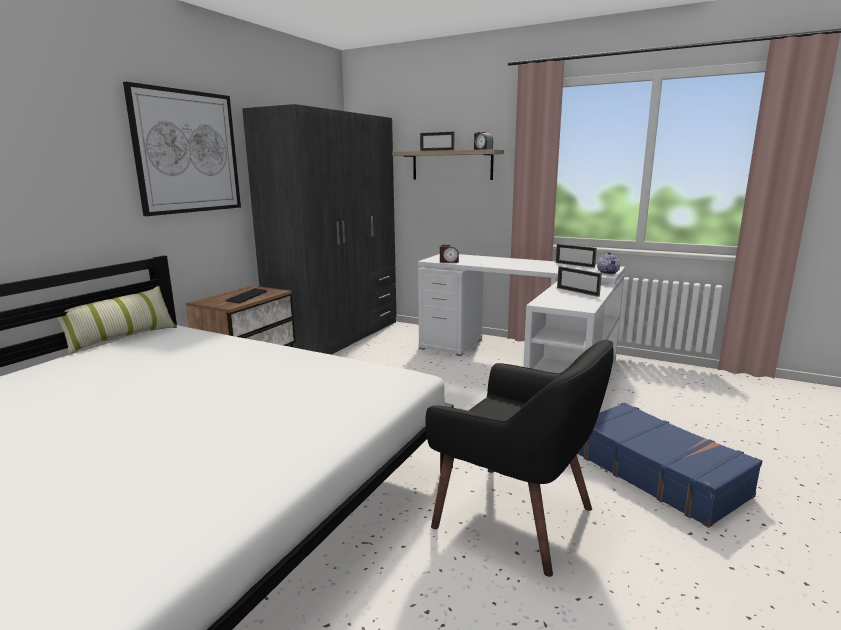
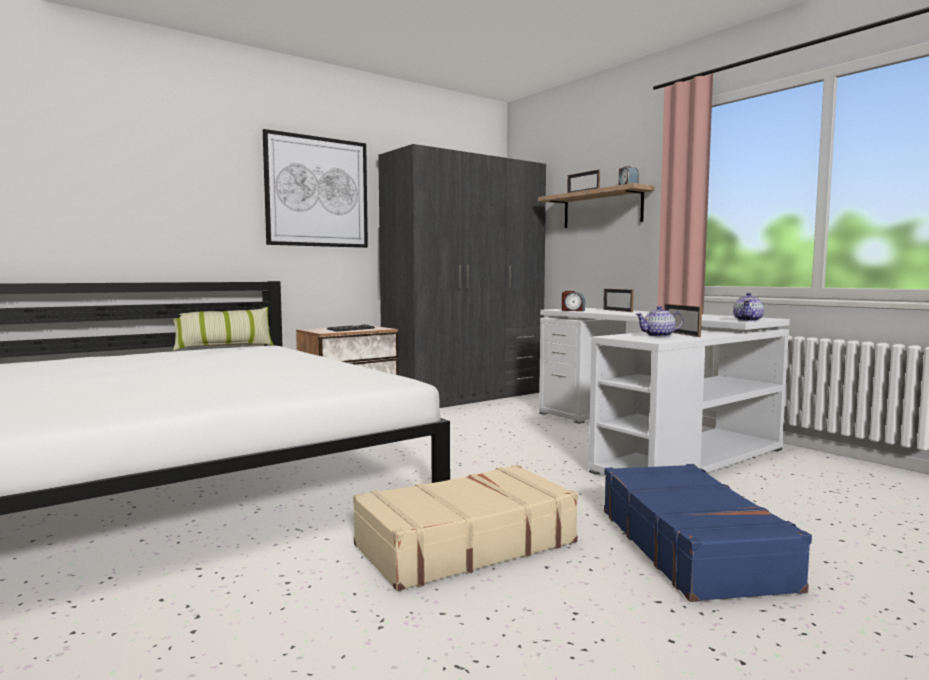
camera: 25 degrees right, 10 degrees down
black armchair [425,340,614,577] -> beige suitcase [353,465,578,591]
picture frame [556,244,597,268] -> picture frame moved to [603,289,634,312]
none -> teapot [635,306,683,337]

